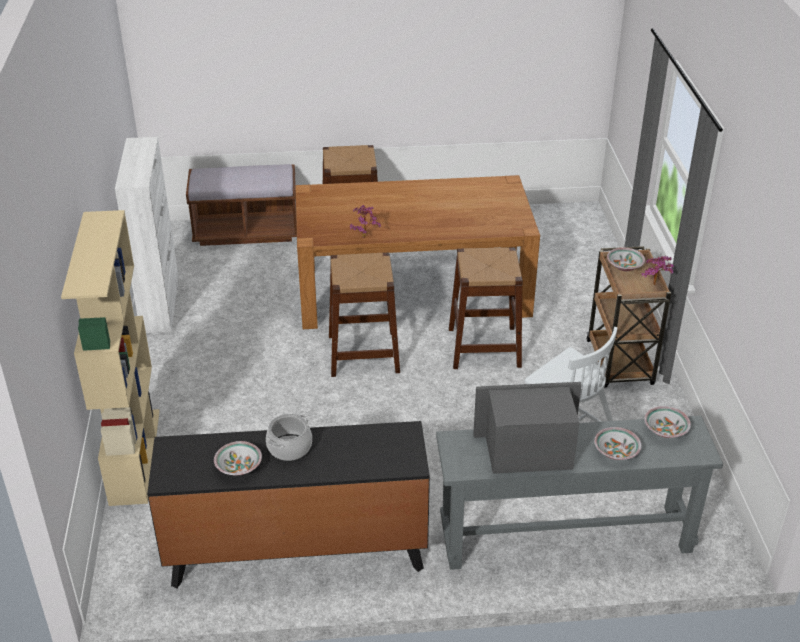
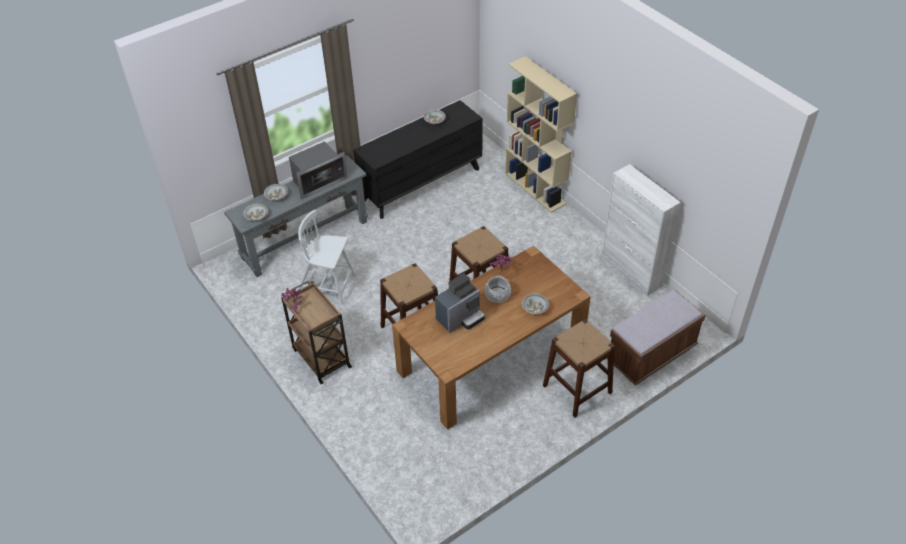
camera: 150 degrees right, 10 degrees up
cooking pot [266,414,312,461] -> cooking pot moved to [485,275,511,303]
bowl [607,248,645,271] -> bowl moved to [522,294,549,314]
none -> coffee machine [435,273,485,333]

